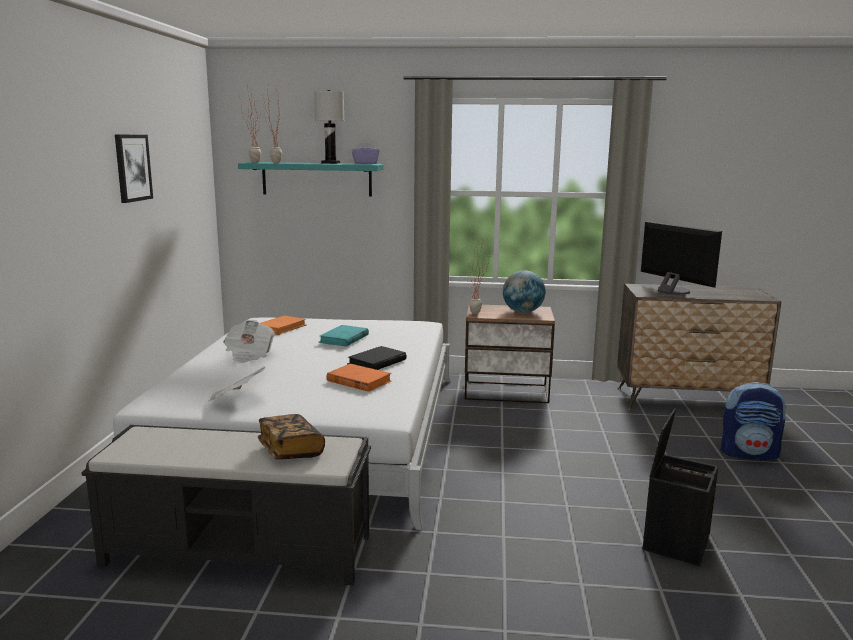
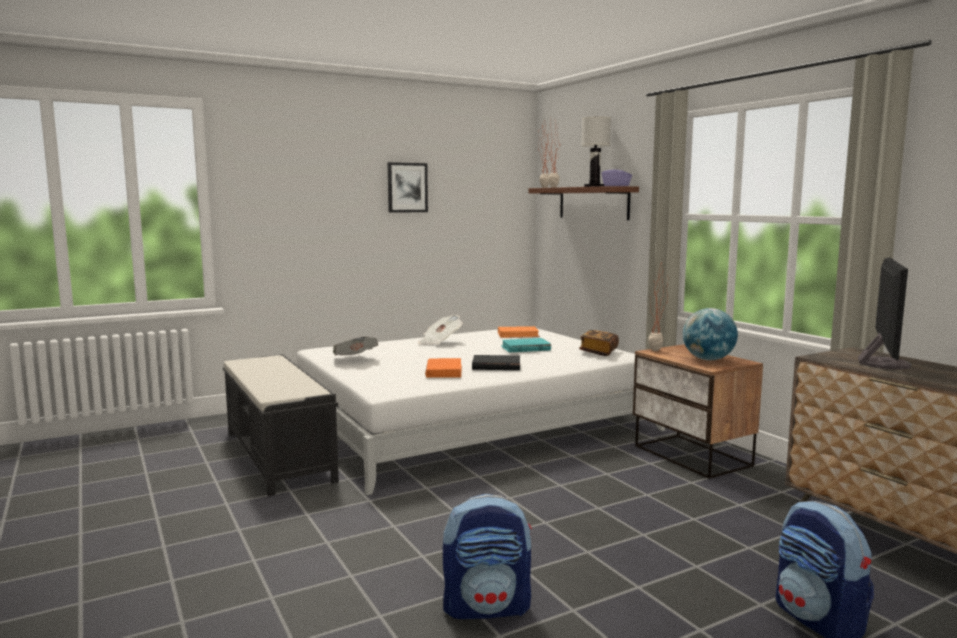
camera: 55 degrees right, 5 degrees down
turquoise shelf [238,162,384,197] -> brown shelf [529,186,639,220]
book [258,414,325,460] -> book moved to [579,330,619,356]
black storage box [643,408,718,566] -> backpack [443,494,532,619]

